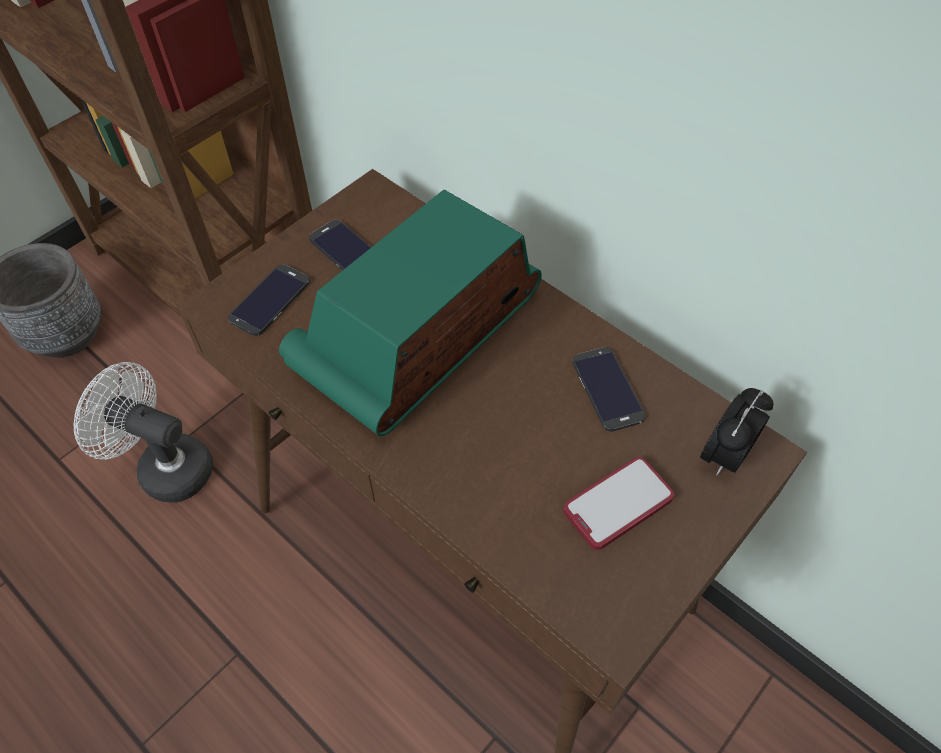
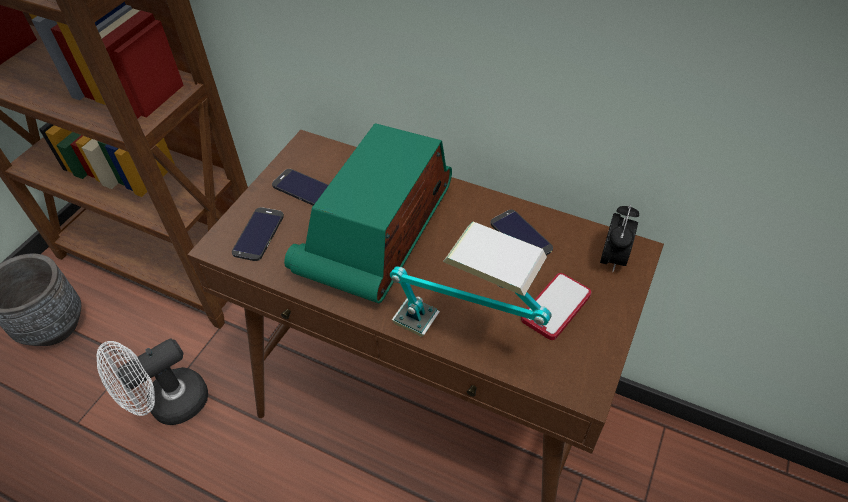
camera: 15 degrees left, 5 degrees down
white fan [74,362,213,503] -> white fan turned 45 degrees counterclockwise [96,338,208,425]
none -> table lamp [390,221,552,337]

